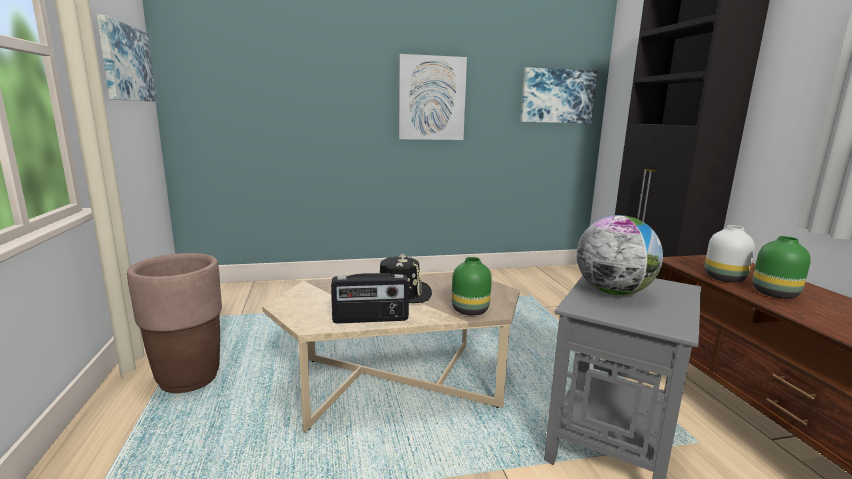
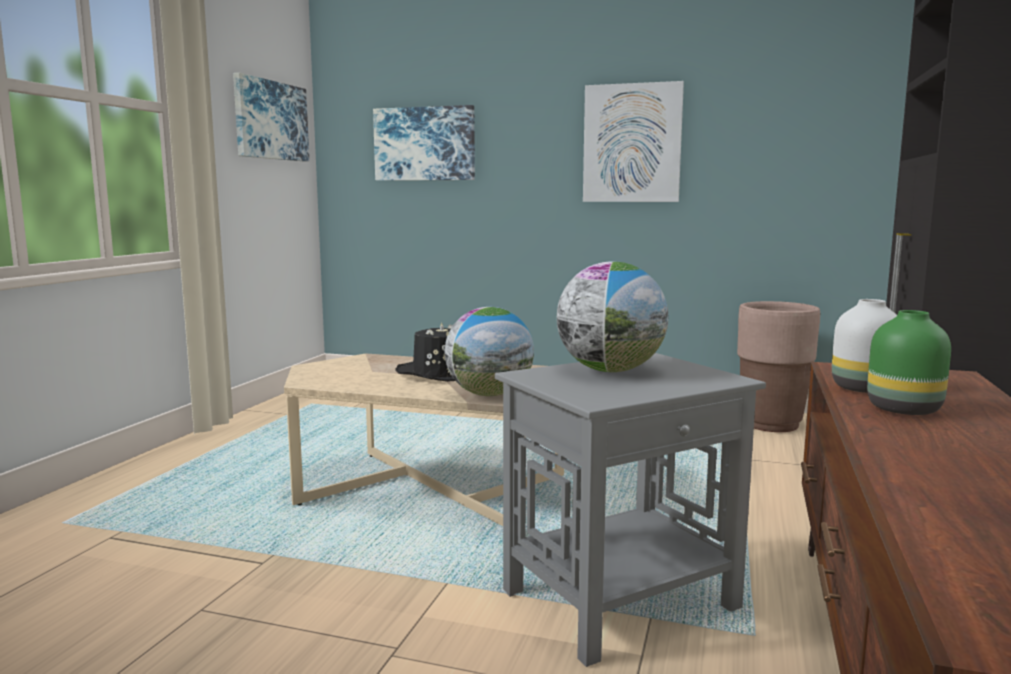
camera: 30 degrees right, 5 degrees down
brown planter [127,253,222,393] -> brown planter moved to [737,301,820,432]
radio [331,273,409,324] -> none
green vase [452,257,492,315] -> globe [445,307,534,396]
picture [520,67,597,123] -> picture moved to [373,105,475,181]

